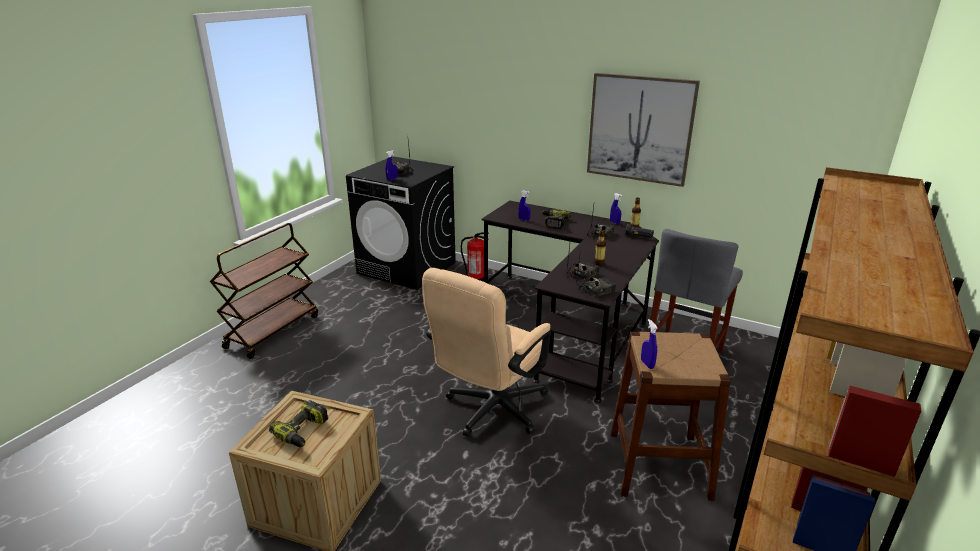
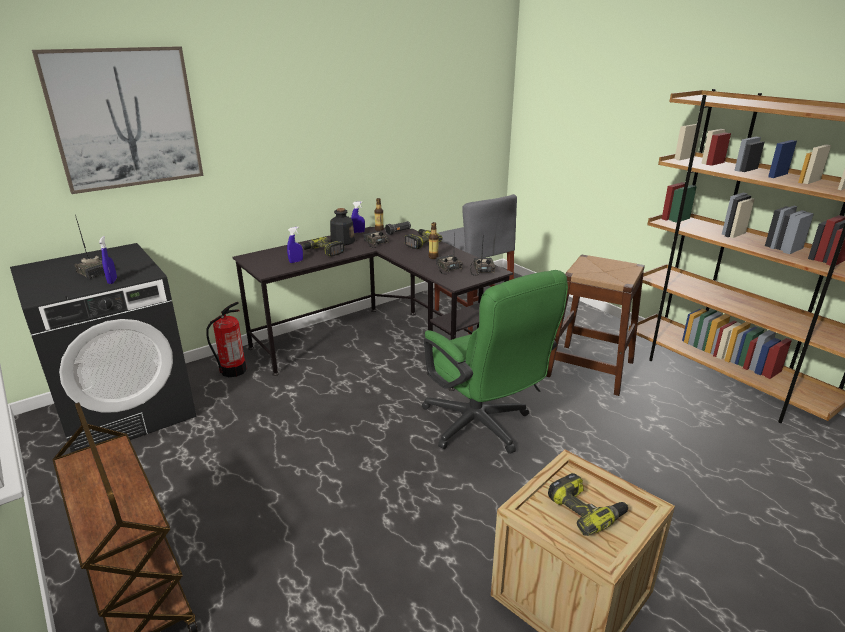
camera: 65 degrees left, 0 degrees up
beige office chair [422,268,551,437] -> green office chair [421,270,568,454]
picture [587,73,700,187] -> picture moved to [32,46,204,194]
blue spray bottle [641,319,658,369] -> none
none -> bottle [330,208,355,245]
none -> power drill [405,229,443,249]

